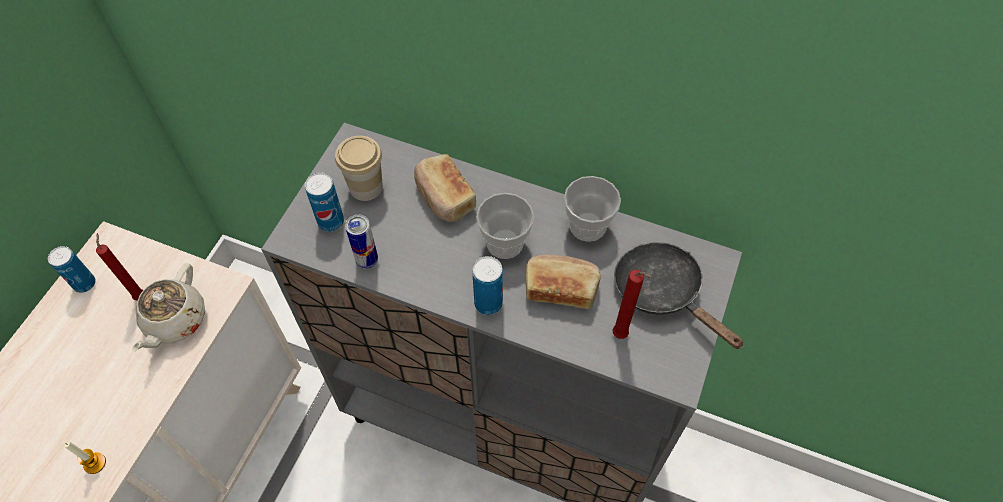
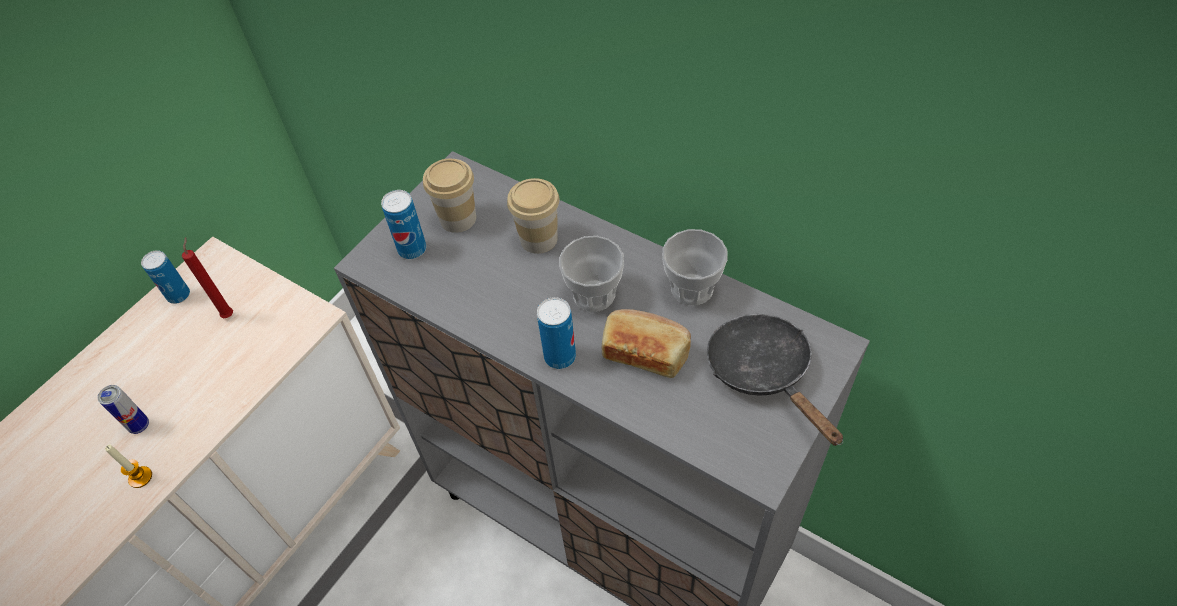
camera: 15 degrees right, 5 degrees down
beige teapot [132,263,205,352] -> none
can [345,214,378,269] -> can moved to [97,385,149,434]
bread [414,154,476,222] -> cup [507,178,560,254]
red candle [613,270,652,339] -> none

